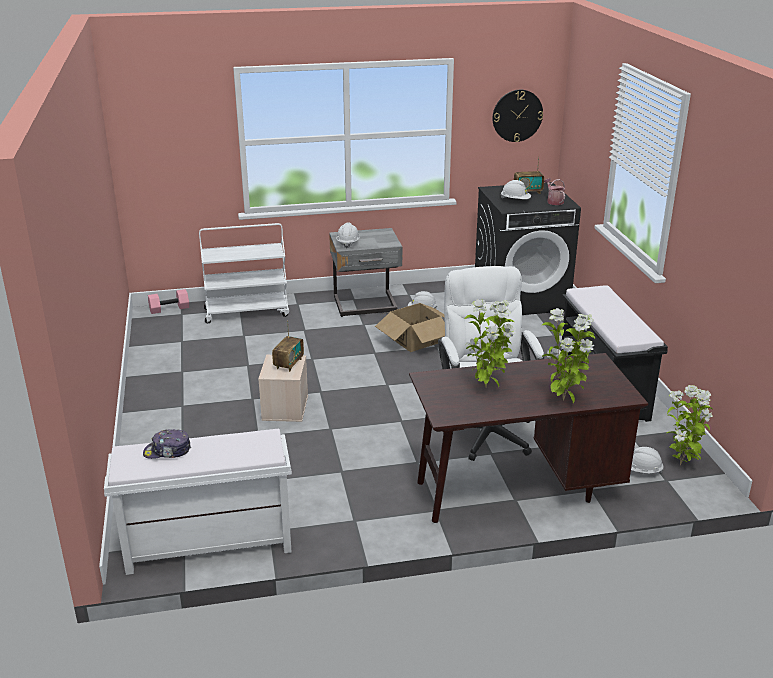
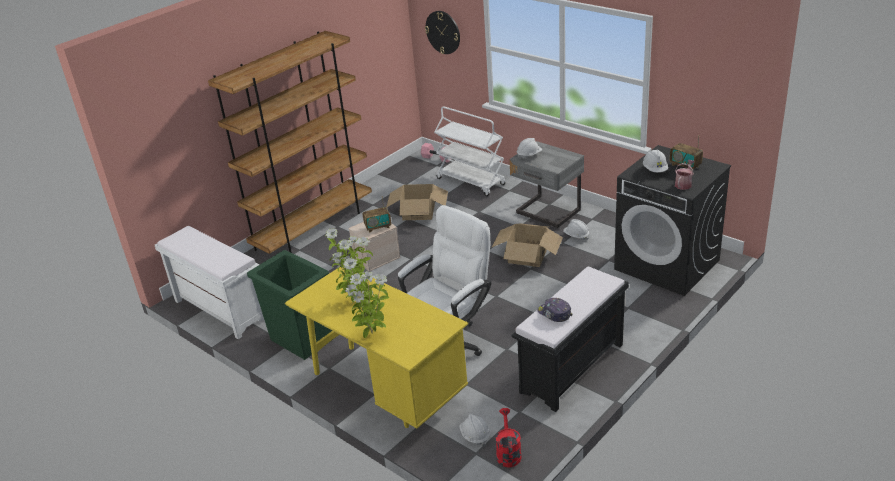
camera: 55 degrees right, 5 degrees up
cap [143,429,191,459] -> cap moved to [537,298,572,322]
brown desk [409,353,648,523] -> yellow desk [285,267,468,428]
wall clock [493,90,543,142] -> wall clock moved to [425,11,460,54]
potted plant [667,385,713,465] -> red watering can [496,408,522,467]
none -> brown bookcase [208,31,372,254]
none -> green trash can [247,250,332,360]
none -> cardboard box [386,184,448,220]

